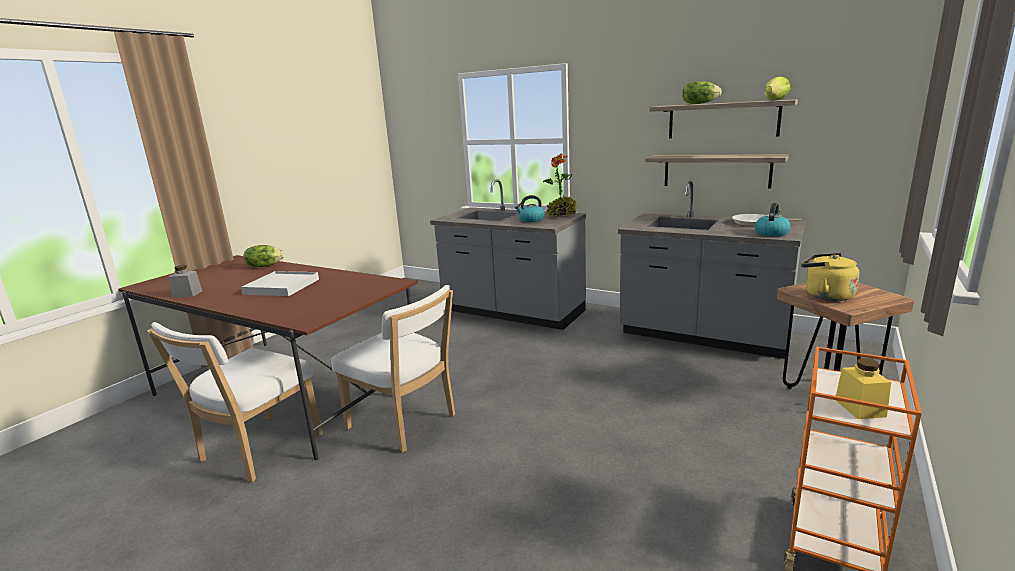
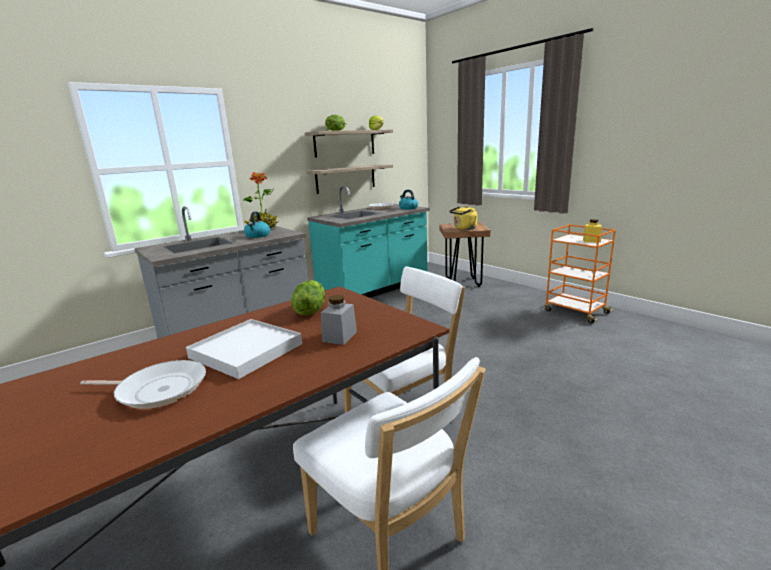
camera: 70 degrees left, 0 degrees up
grey jar [168,265,202,298] -> grey jar moved to [321,295,357,345]
lettuce [243,245,284,267] -> lettuce moved to [291,280,325,315]
grey counter [618,181,805,359] -> turquoise counter [307,186,430,298]
none -> frying pan [80,360,206,409]

